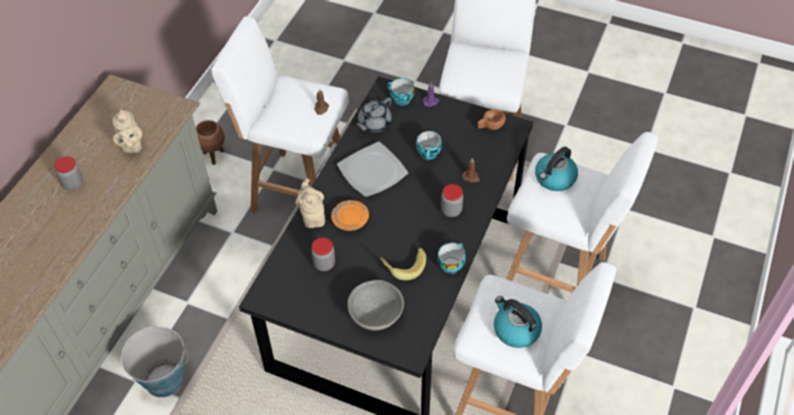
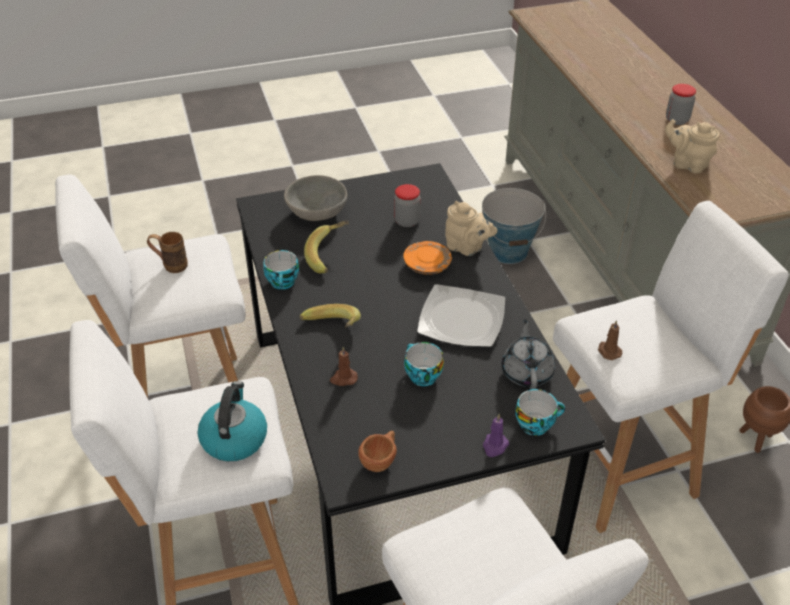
camera: 140 degrees right, 10 degrees down
jar [441,184,463,217] -> banana [300,304,361,328]
kettle [494,296,542,348] -> brown mug [147,232,188,273]

